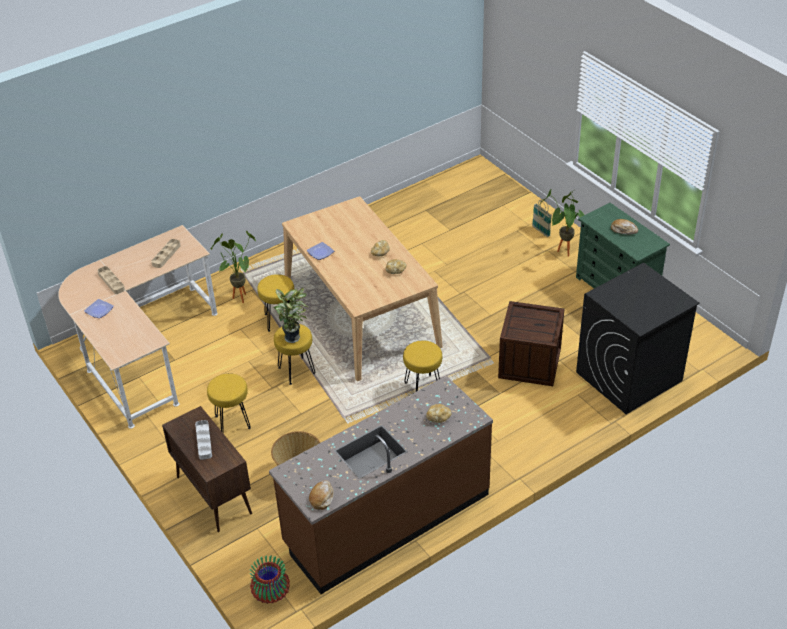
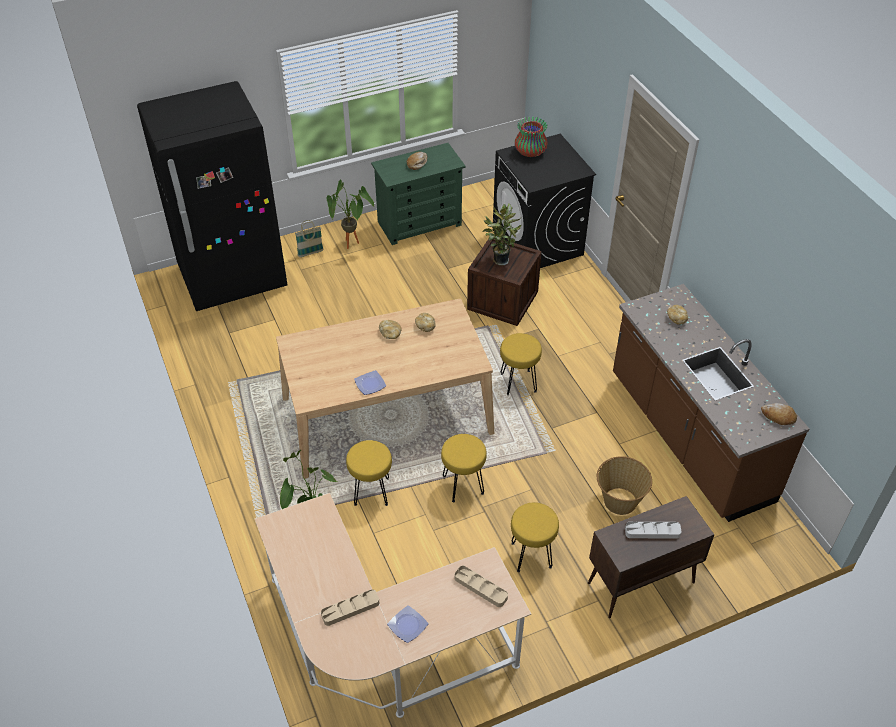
camera: 80 degrees left, 5 degrees up
beige tray [151,239,181,268] -> beige tray moved to [454,566,508,607]
vase [250,555,290,604] -> vase moved to [515,117,548,157]
potted plant [274,288,309,343] -> potted plant moved to [483,204,522,265]
none -> black fridge [137,81,288,311]

